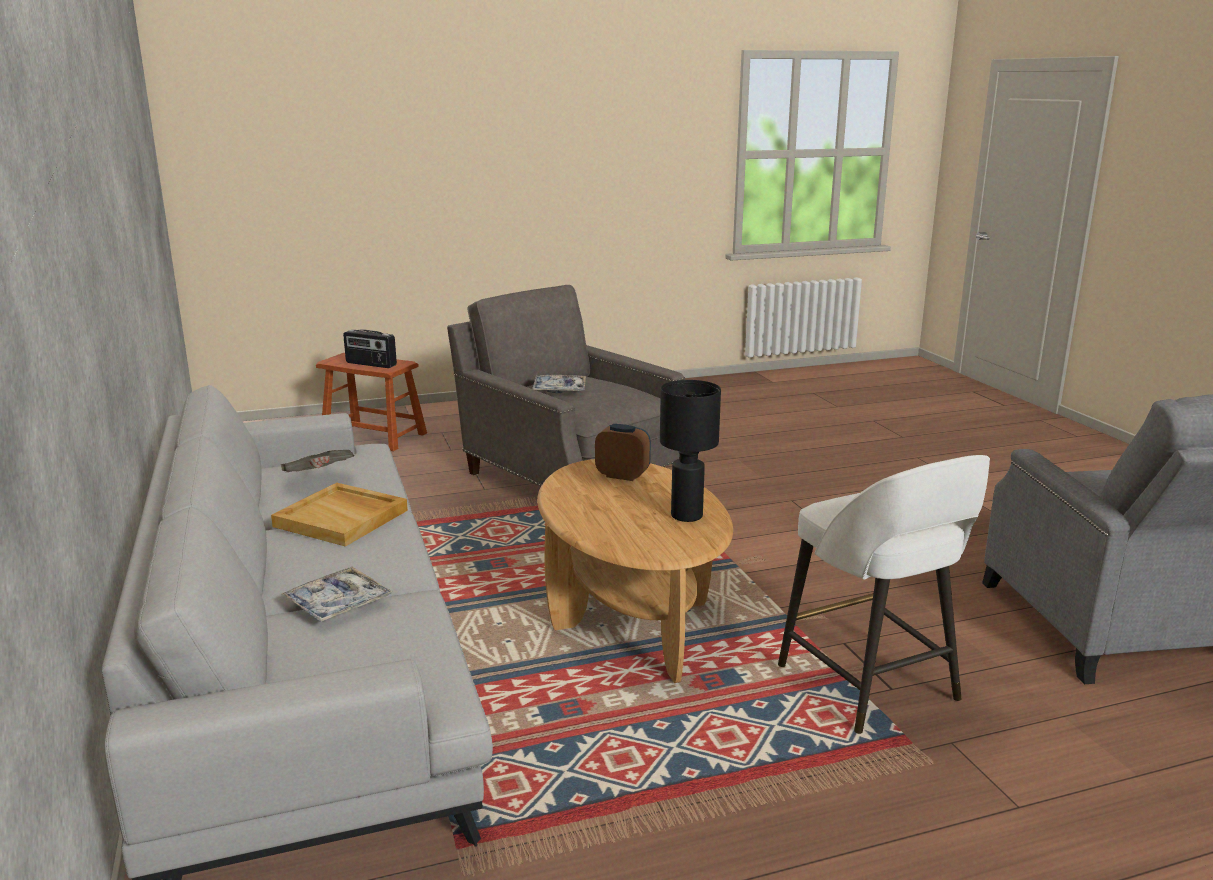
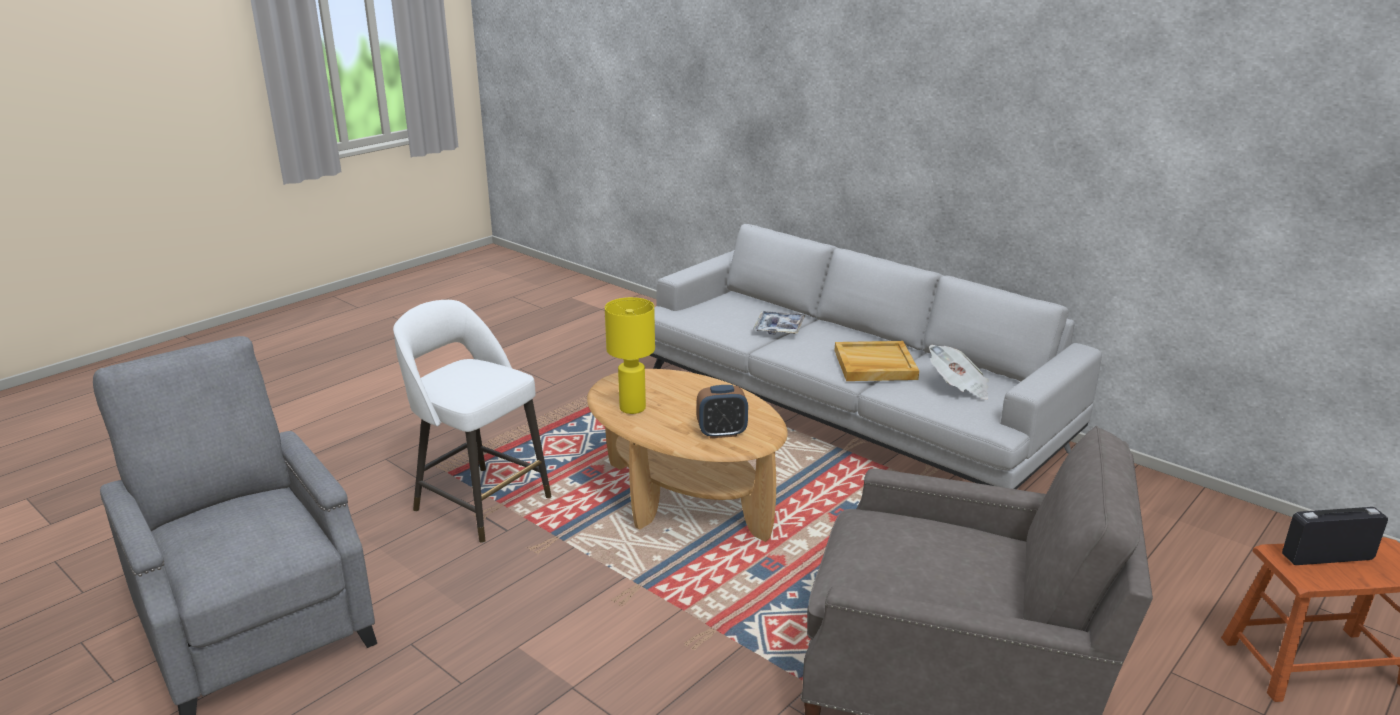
camera: 150 degrees right, 5 degrees up
tray [532,375,586,393] -> none
black table lamp [660,380,721,522] -> yellow table lamp [605,297,655,414]

